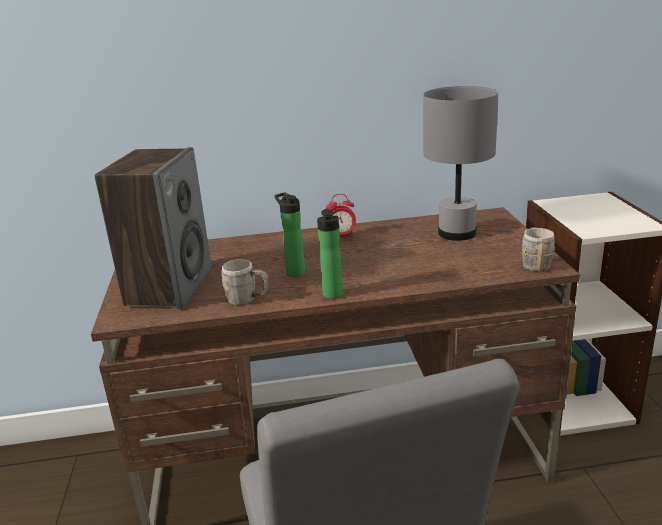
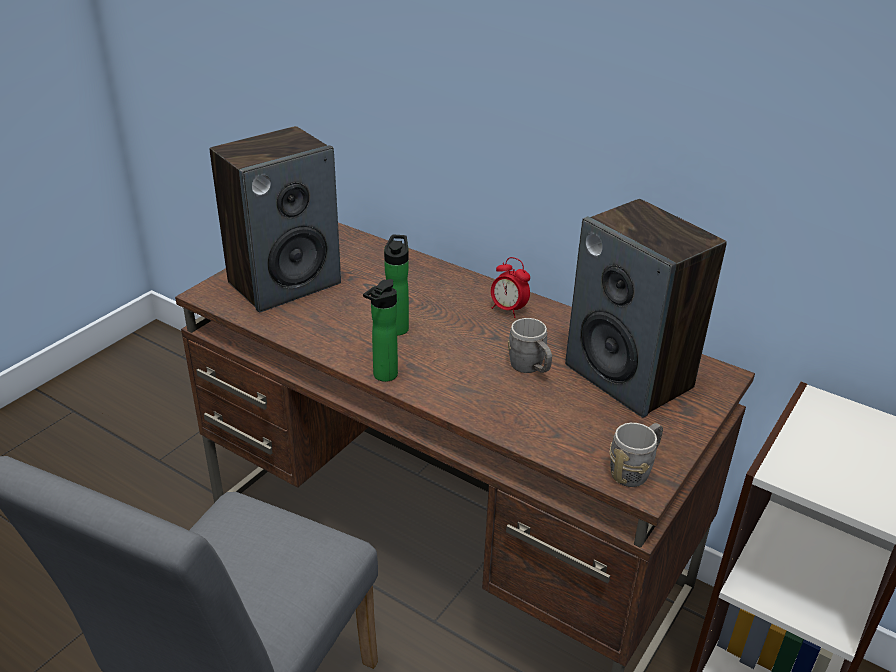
camera: 40 degrees right, 10 degrees up
grey mug [221,259,269,305] -> grey mug moved to [508,318,552,373]
grey table lamp [423,86,498,241] -> speaker [565,199,727,418]

